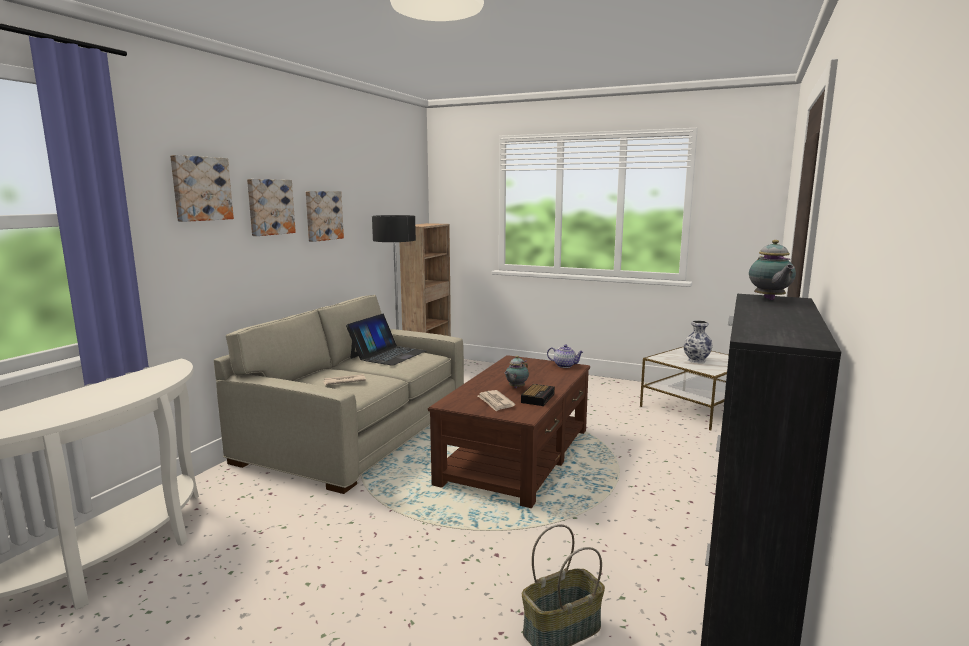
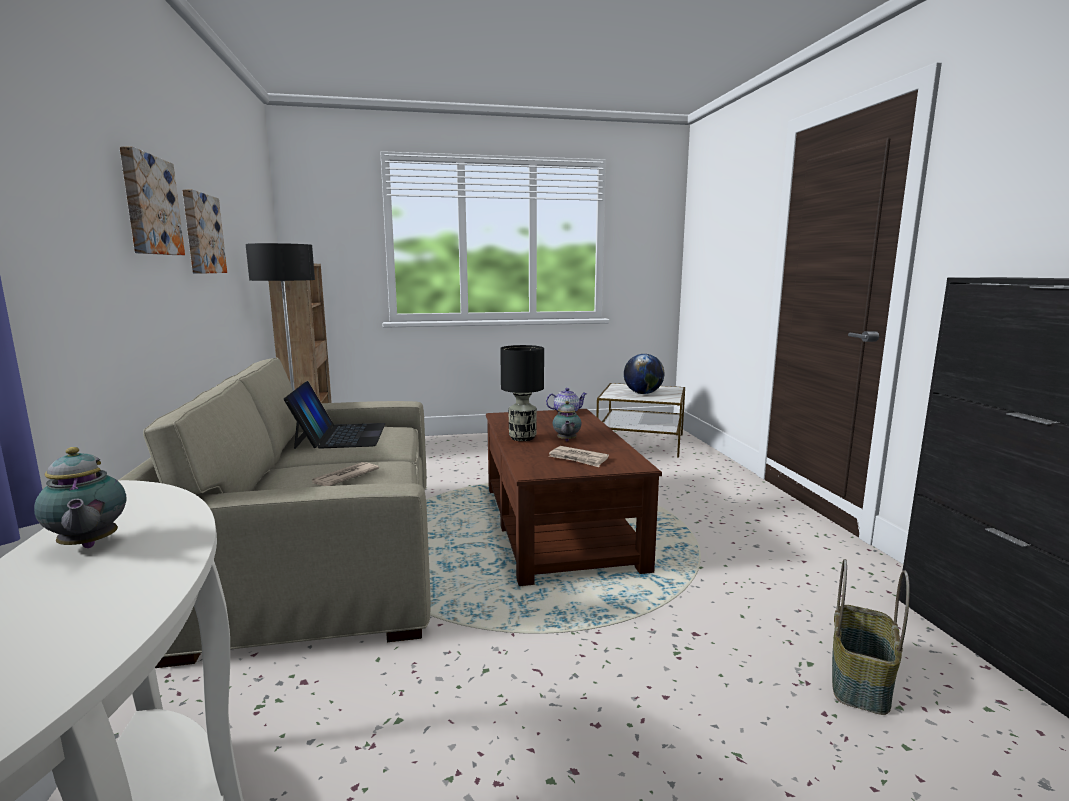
camera: 35 degrees left, 0 degrees up
picture [170,155,234,222] -> none
alarm clock [521,384,555,406] -> none
vase [683,320,713,363] -> globe [624,354,664,394]
teapot [749,240,796,300] -> teapot moved to [34,447,126,548]
none -> black table lamp [500,345,544,441]

